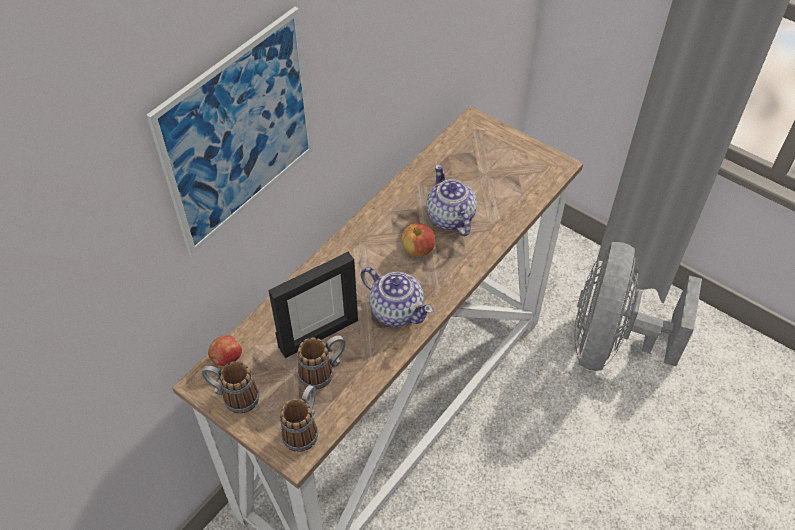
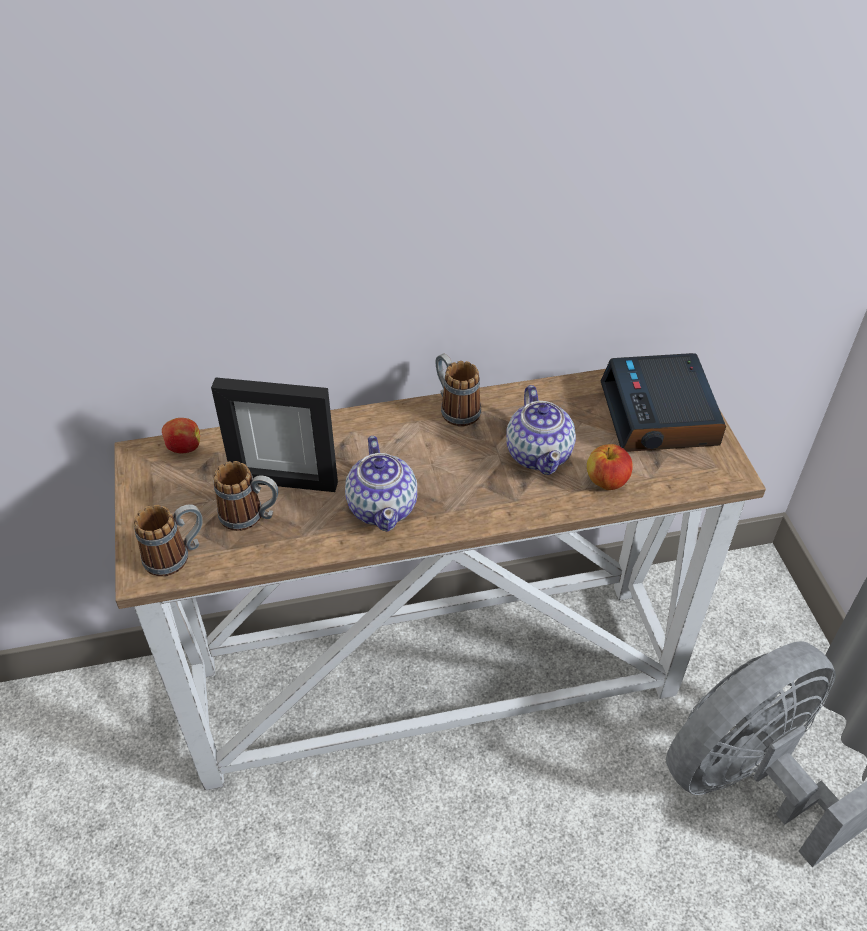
camera: 40 degrees right, 5 degrees down
picture [147,7,314,255] -> none
mug [202,361,259,414] -> mug moved to [436,353,481,426]
apple [402,223,435,256] -> apple moved to [587,444,633,490]
teapot [426,164,477,236] -> teapot turned 150 degrees clockwise [506,385,576,475]
none -> alarm clock [601,353,726,452]

